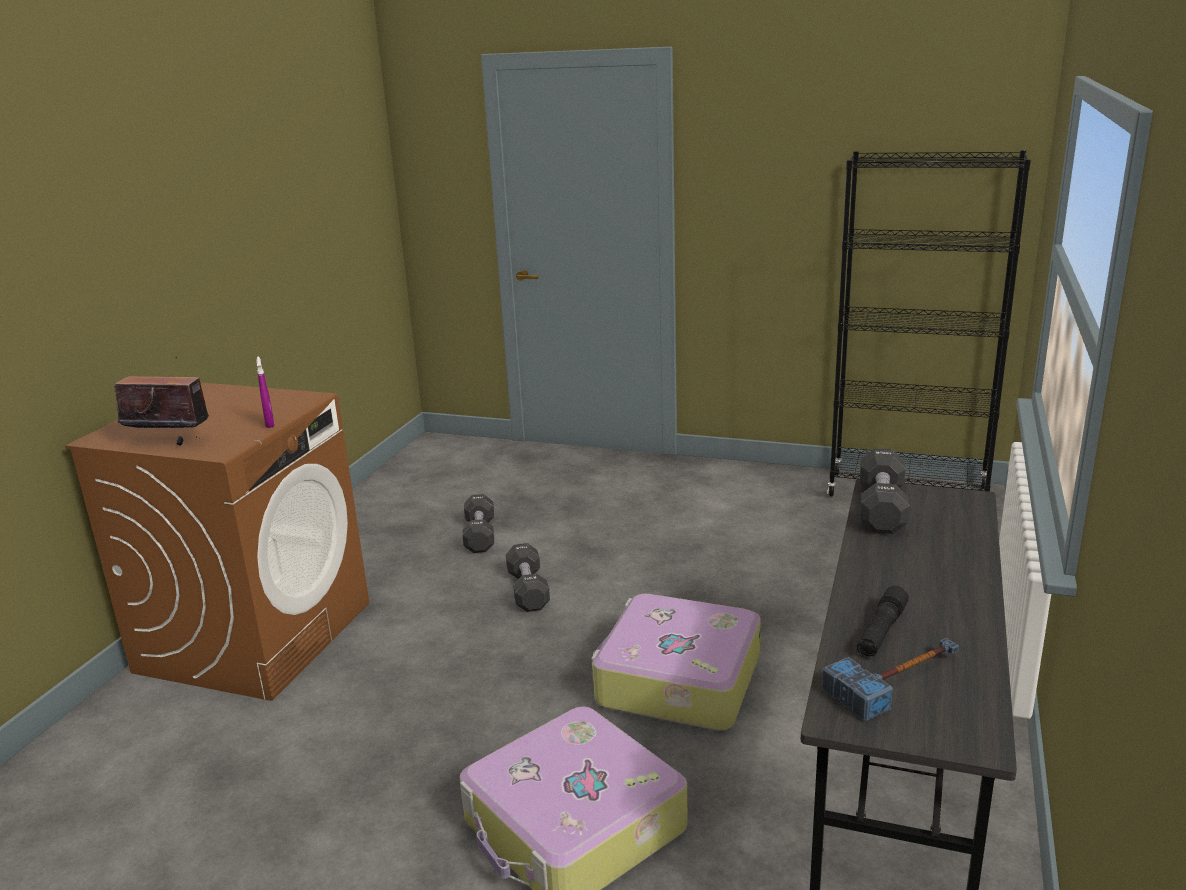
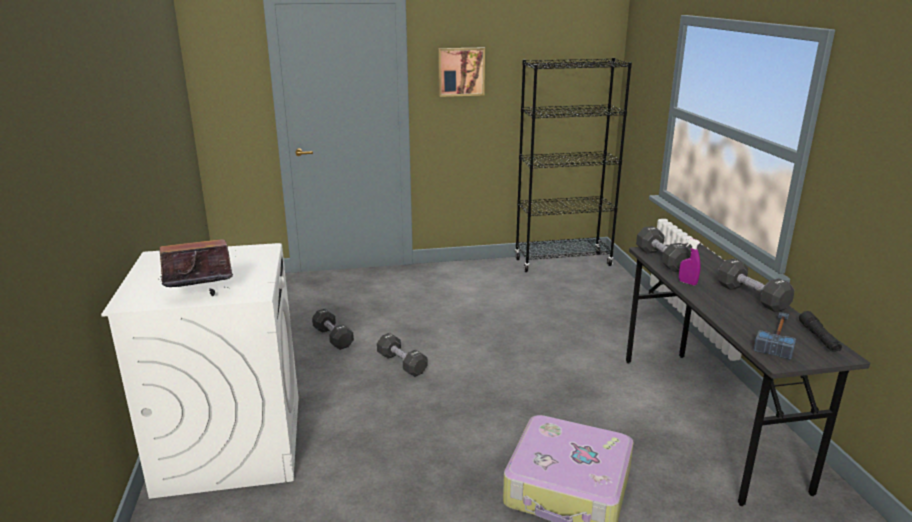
camera: 30 degrees left, 0 degrees up
brown washing machine [65,382,369,701] -> white washing machine [101,243,299,499]
purple spray bottle [256,357,274,428] -> purple spray bottle moved to [679,237,701,286]
suitcase [592,594,761,730] -> none
black flashlight [857,586,909,657] -> black flashlight moved to [799,311,842,352]
none -> picture [438,48,485,97]
none -> black dumbbell [717,258,794,312]

